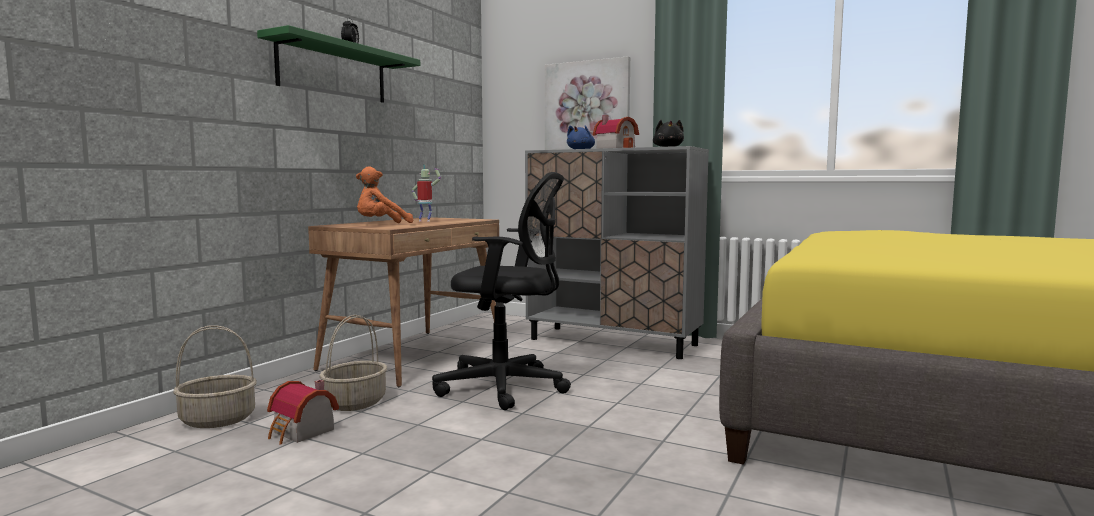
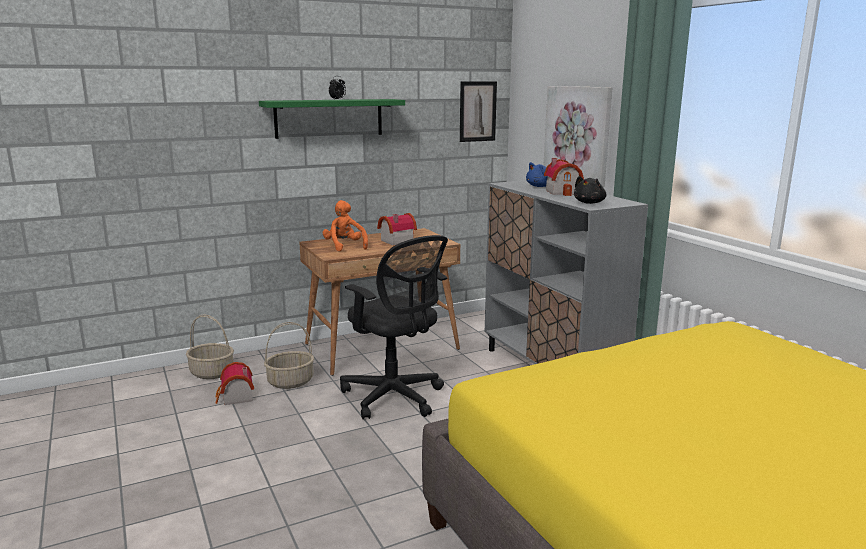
camera: 35 degrees right, 10 degrees up
orange plush toy [356,166,413,223] -> orange plush toy turned 60 degrees clockwise [323,200,368,252]
toy robot [412,164,441,222] -> toy house [377,213,417,245]
none -> picture [460,81,497,142]

